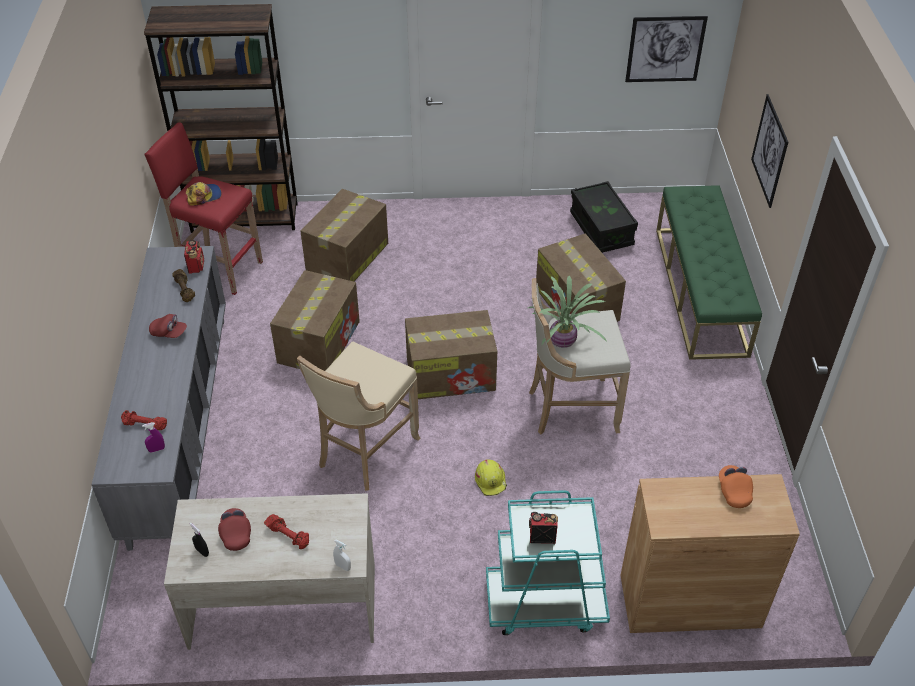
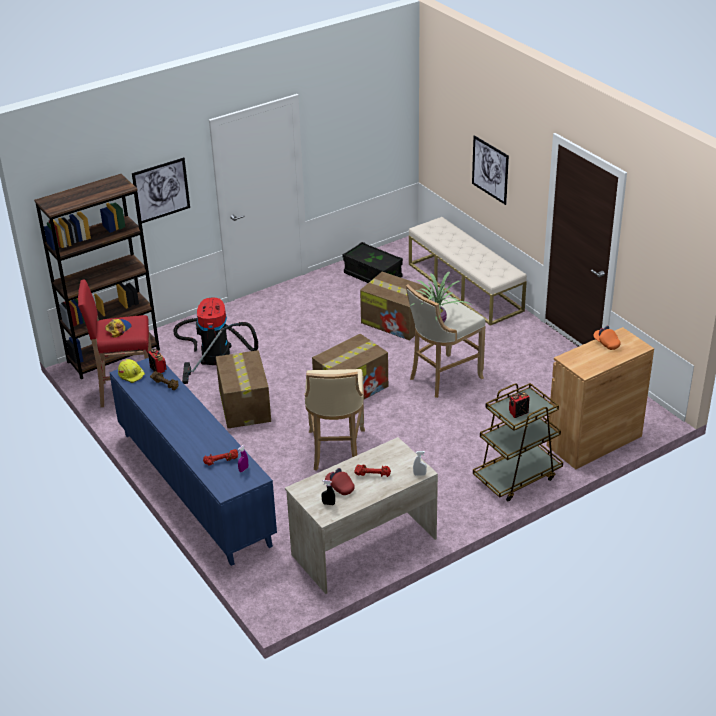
camera: 30 degrees left, 10 degrees down
grey cabinet [92,246,226,551] -> blue cabinet [110,358,277,566]
red cap [149,314,187,338] -> none
cardboard box [300,189,388,282] -> vacuum cleaner [173,298,258,384]
yellow hard hat [475,459,507,496] -> yellow hard hat moved to [118,359,145,383]
turquoise cart [486,490,610,635] -> brown cart [473,383,563,501]
picture [625,16,708,82] -> picture moved to [132,157,190,223]
green bench [656,186,762,360] -> beige bench [409,217,527,326]

